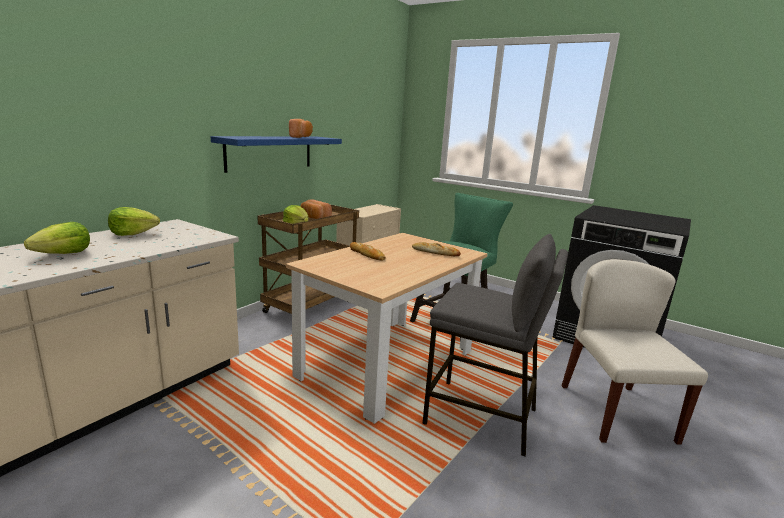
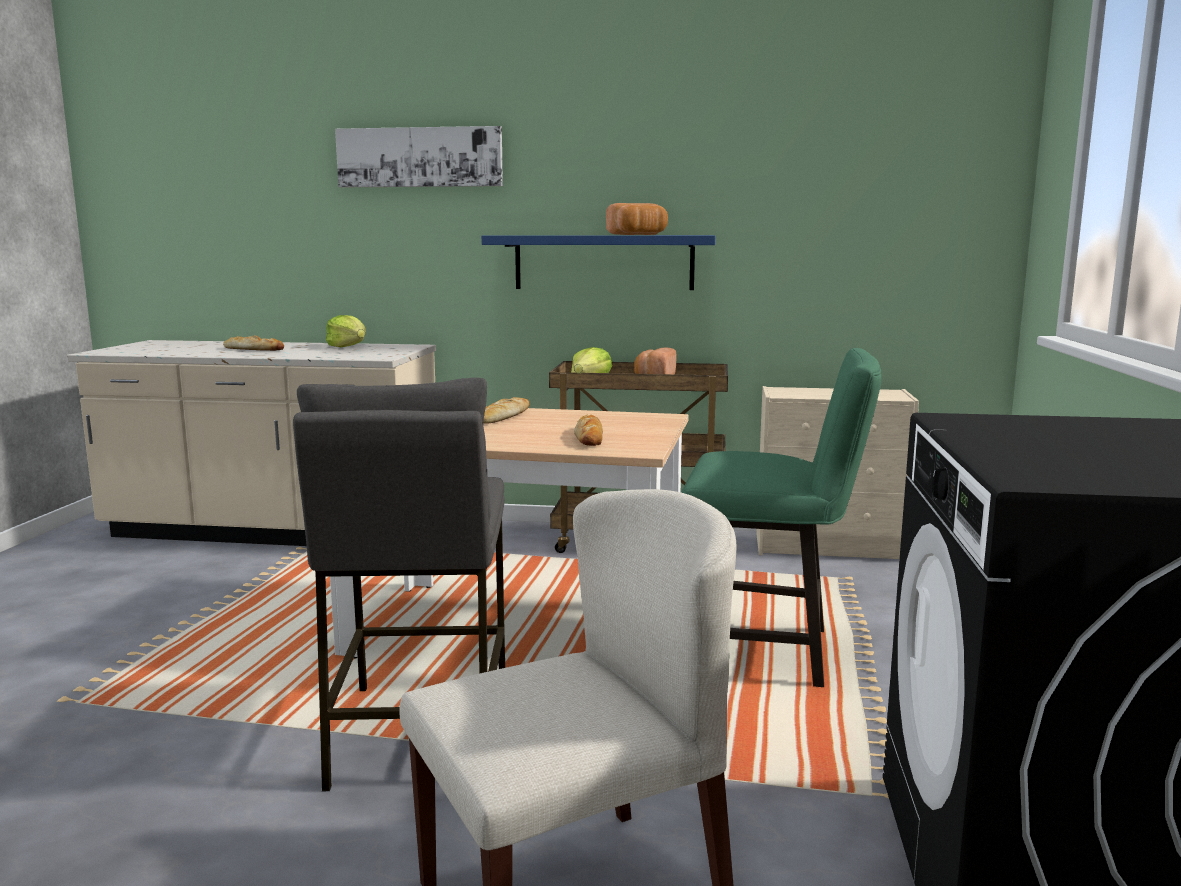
camera: 65 degrees right, 5 degrees down
lettuce [24,222,90,254] -> bread [223,335,284,351]
none -> picture [335,126,503,187]

